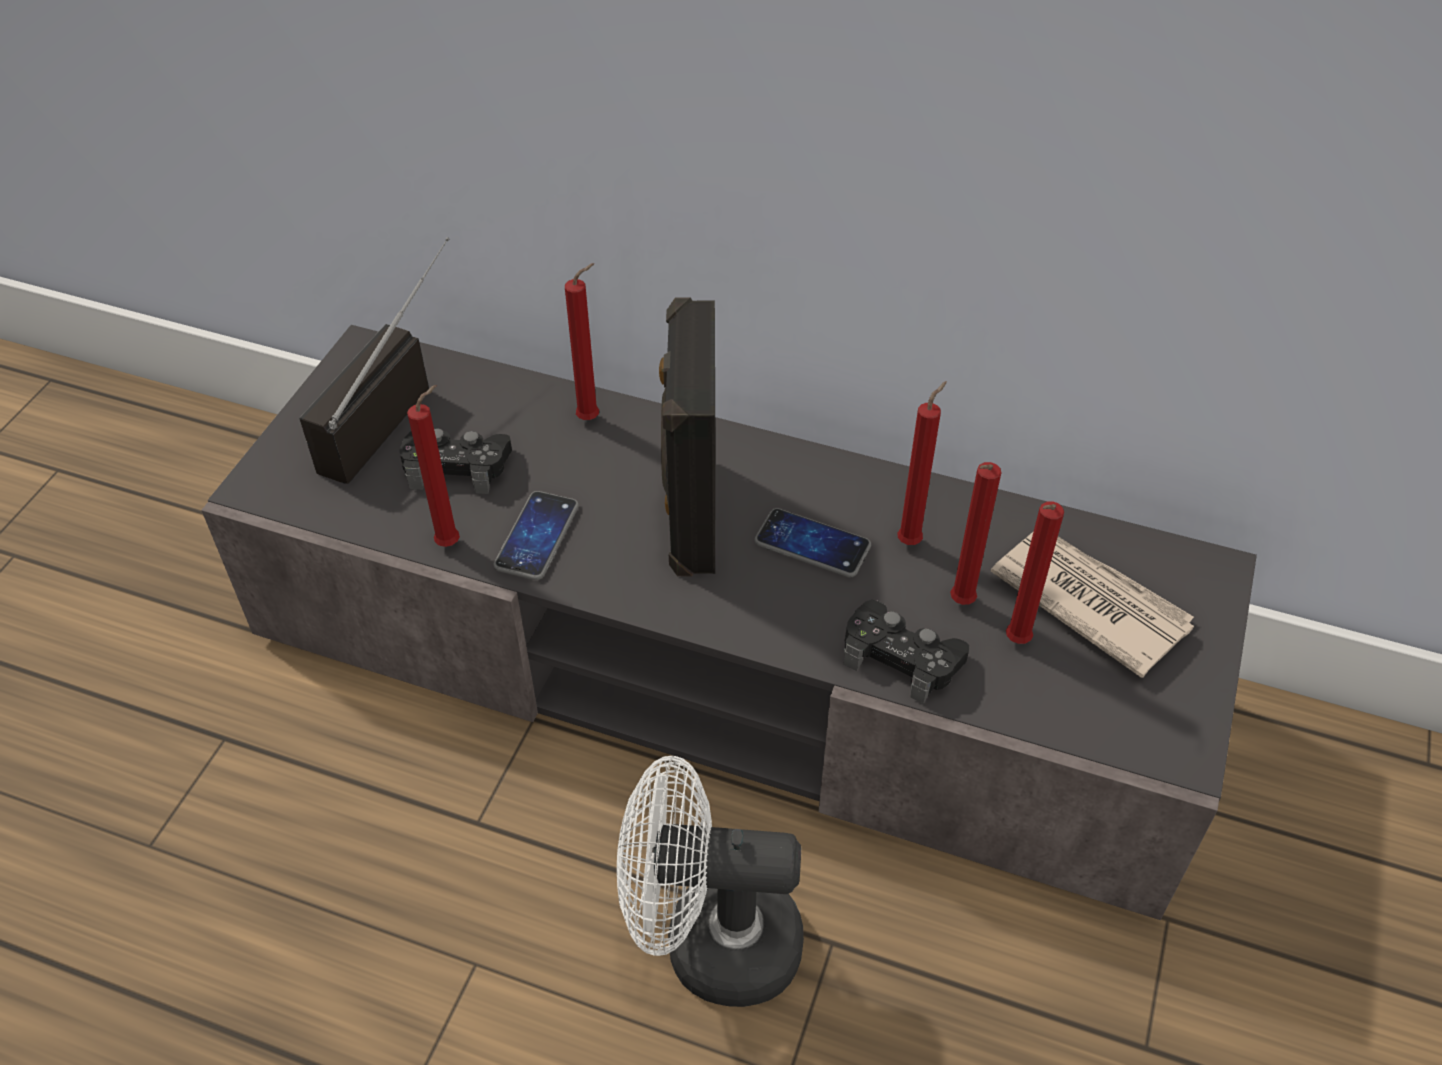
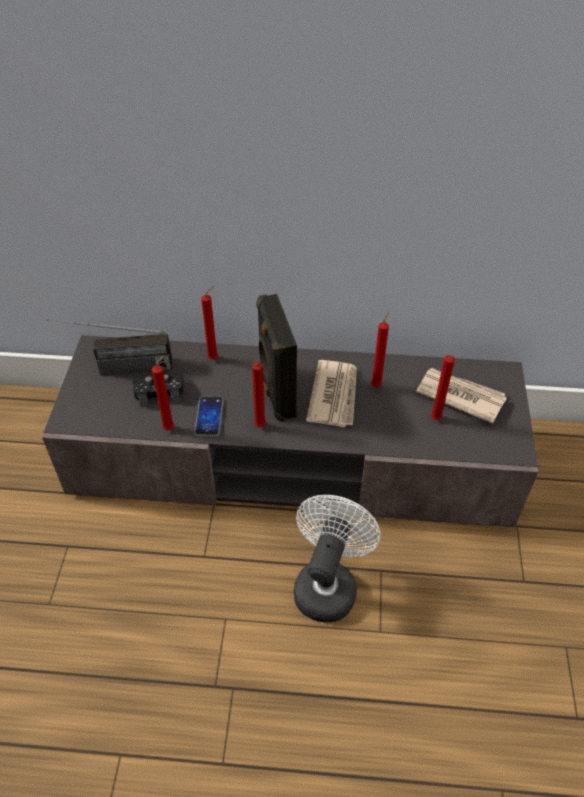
camera: 15 degrees left, 0 degrees up
radio [300,237,450,484] -> radio turned 105 degrees counterclockwise [47,319,172,375]
white fan [617,756,804,1007] -> white fan turned 120 degrees clockwise [294,495,380,623]
phone [754,508,871,577] -> newspaper [306,360,357,427]
black game controller [844,600,969,704] -> none
red candle [950,462,1001,605] -> red candle moved to [252,363,266,428]

